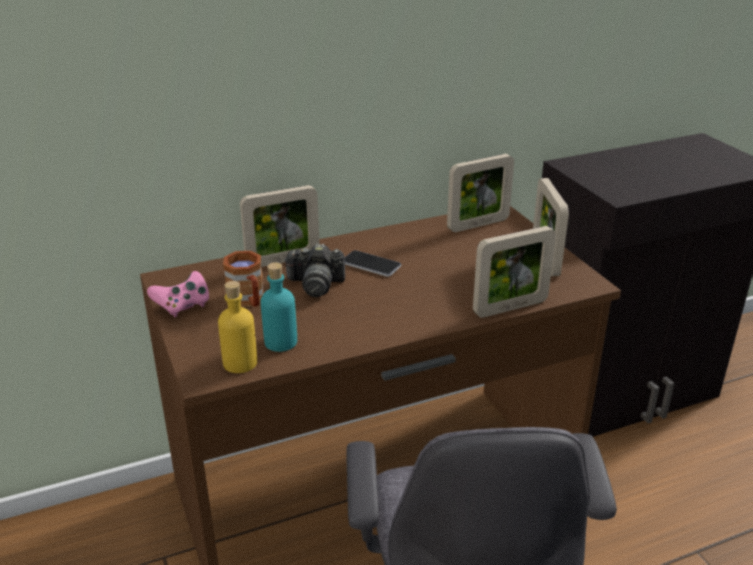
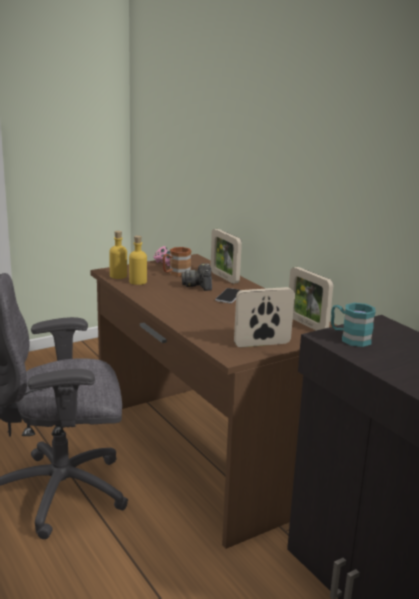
camera: 80 degrees right, 10 degrees down
turquoise bottle [260,262,297,352] -> yellow bottle [129,236,147,285]
picture frame [473,226,556,318] -> none
none -> turquoise mug [331,303,376,347]

